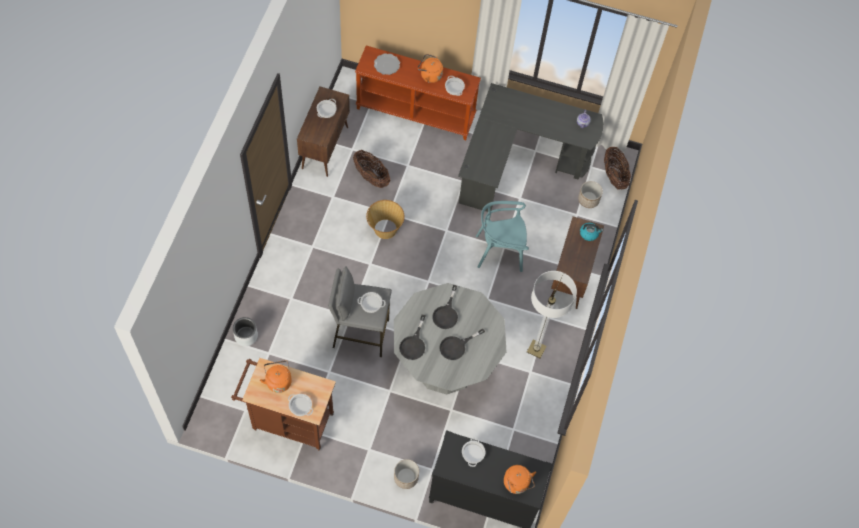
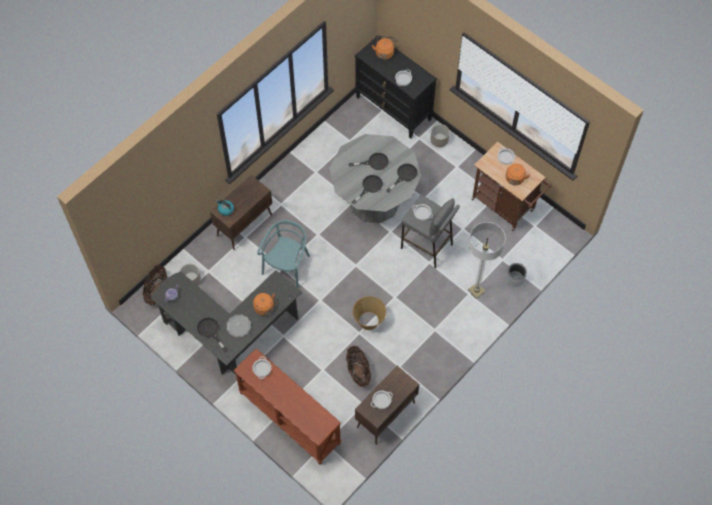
camera: 150 degrees left, 0 degrees up
plate [374,53,400,75] -> plate moved to [227,314,251,337]
orange kettle [418,54,443,83] -> orange kettle moved to [253,293,277,315]
turquoise chair [476,201,529,272] -> turquoise chair turned 90 degrees counterclockwise [257,220,310,288]
floor lamp [527,271,577,359] -> floor lamp moved to [468,222,505,298]
none -> black frying pan [197,318,227,352]

